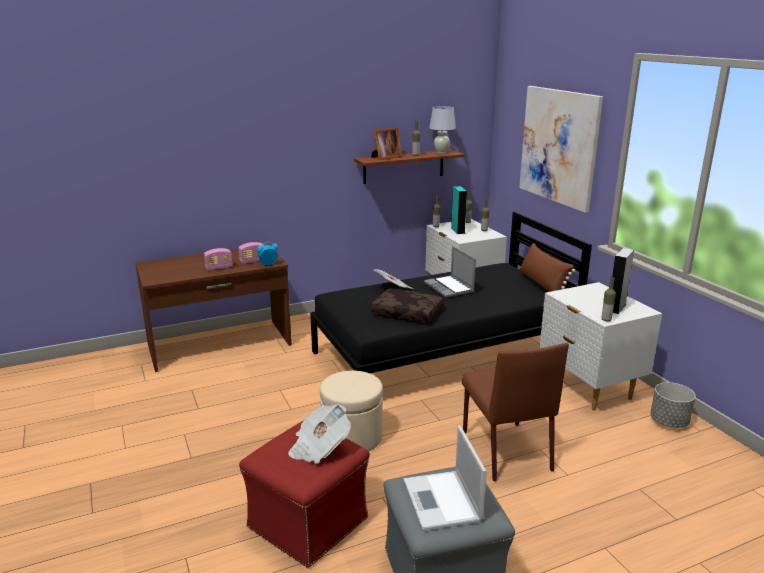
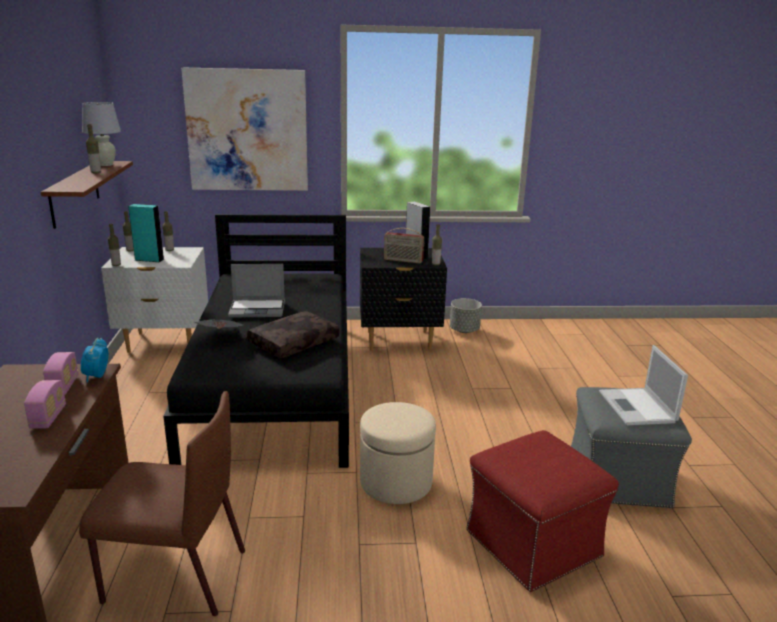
camera: 70 degrees left, 0 degrees up
newspaper [288,404,351,464] -> none
picture frame [371,127,402,160] -> none
laptop [404,426,487,531] -> laptop turned 75 degrees clockwise [599,345,688,425]
brown chair [462,343,569,482] -> brown chair moved to [79,391,245,616]
brown pillow [520,243,575,292] -> none
white nightstand [540,282,662,410] -> black nightstand [360,248,447,351]
none -> radio [384,228,424,263]

